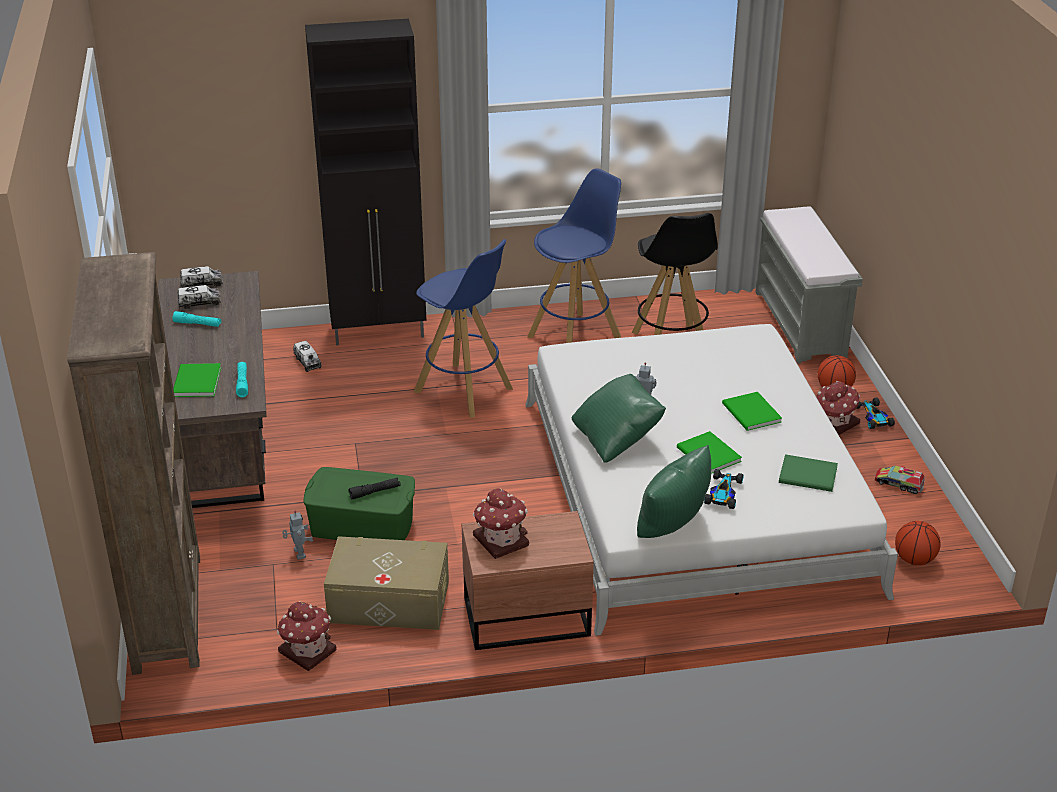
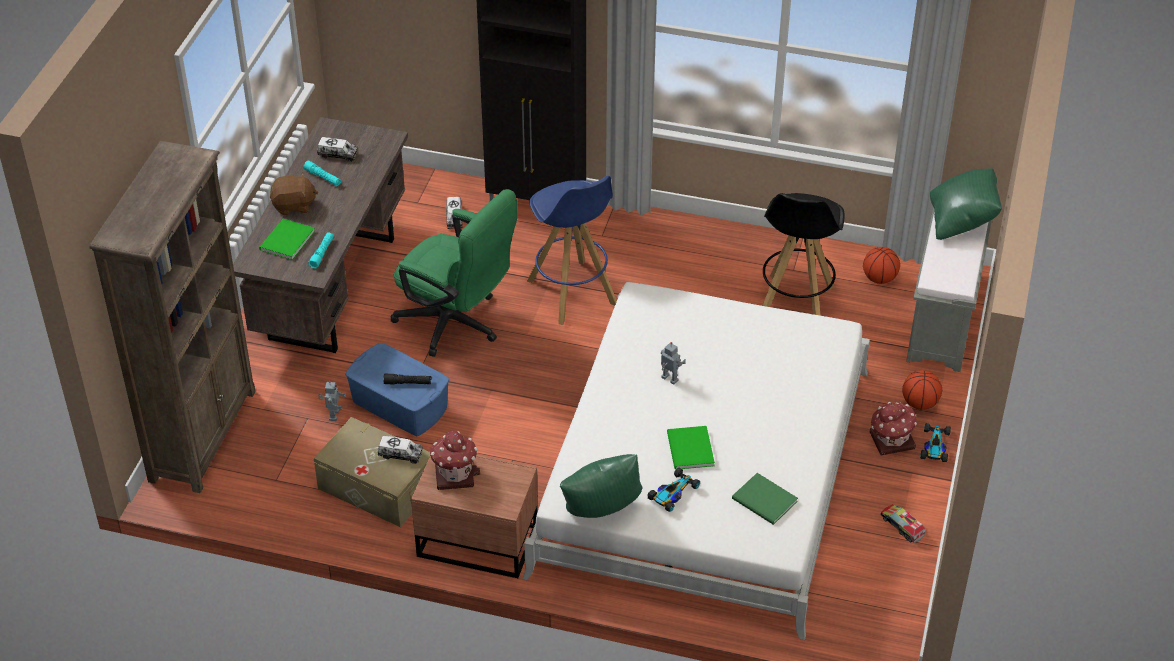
camera: 25 degrees right, 10 degrees up
toy truck [180,266,223,288] -> toy truck moved to [378,436,423,464]
toy house [277,601,336,671] -> none
green storage box [304,467,415,540] -> blue storage box [345,343,449,436]
blue stool [527,168,621,343] -> none
green pillow [571,374,666,463] -> green pillow moved to [930,168,1002,240]
green book [722,392,782,431] -> none
basketball [895,521,940,565] -> basketball moved to [863,247,900,284]
none -> brown plush toy [270,173,318,215]
none -> green office chair [391,189,518,357]

